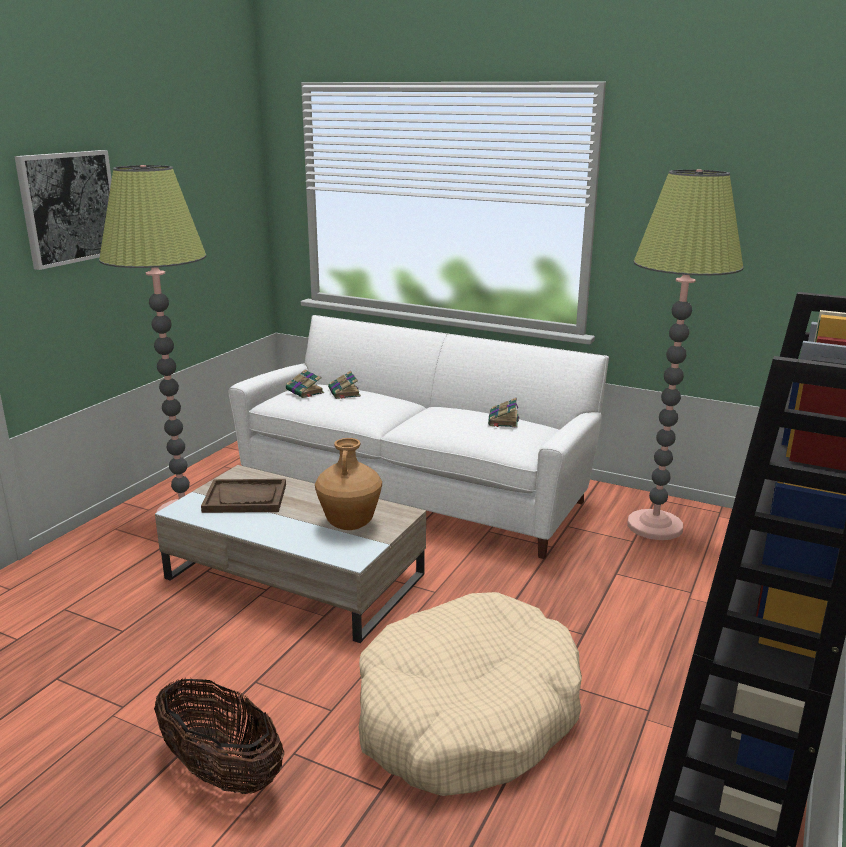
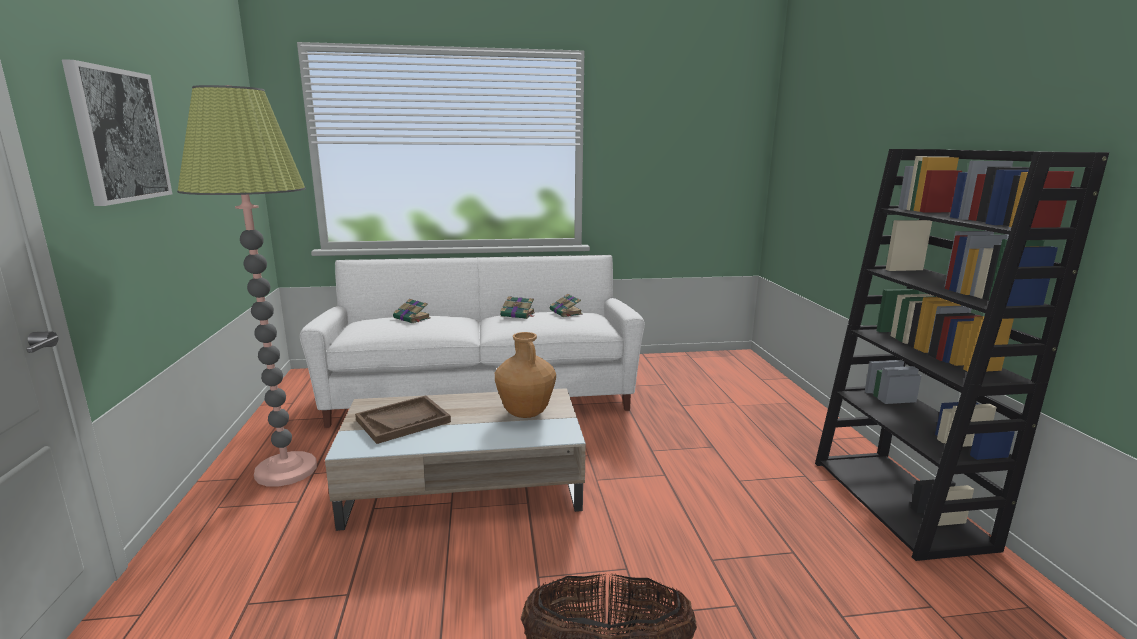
camera: 35 degrees left, 5 degrees down
book [286,369,324,398] -> book moved to [500,296,535,319]
beige dog bed [359,592,582,796] -> none
floor lamp [627,170,743,540] -> none

